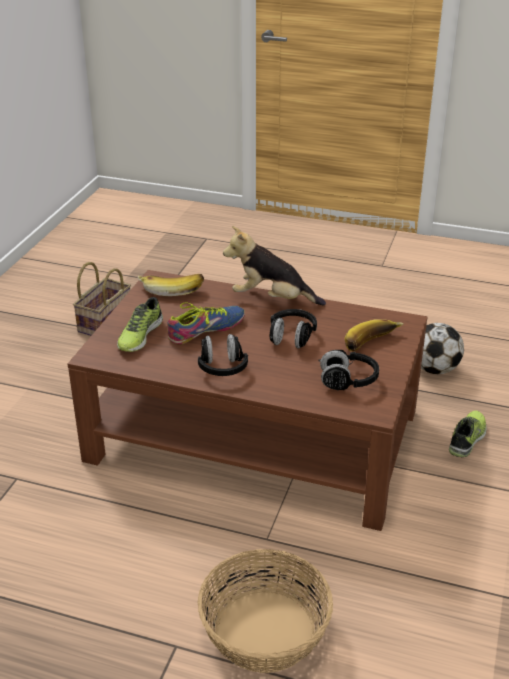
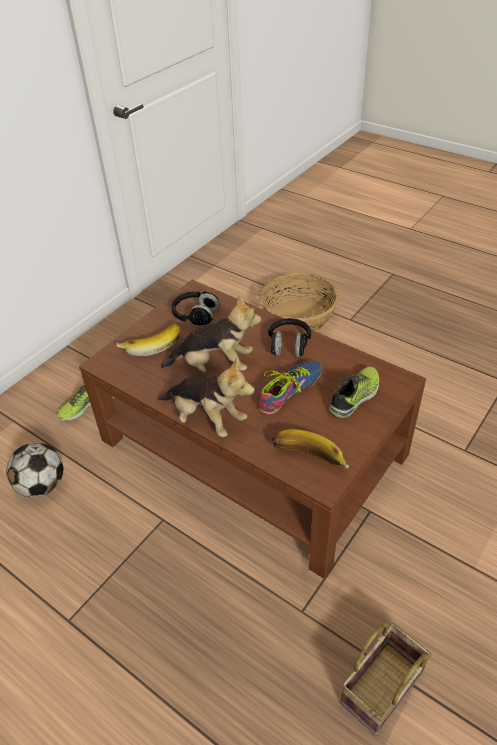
camera: 160 degrees left, 10 degrees up
shoe [167,302,245,344] -> shoe turned 150 degrees clockwise [257,360,322,415]
black headphones [270,309,317,349] -> plush toy [161,295,261,372]

